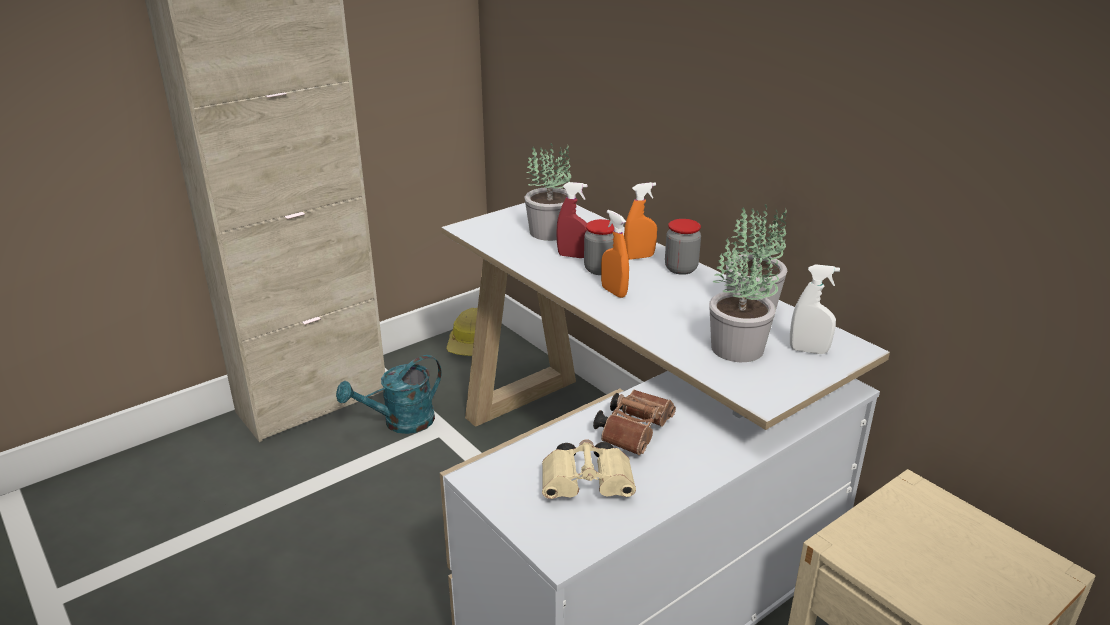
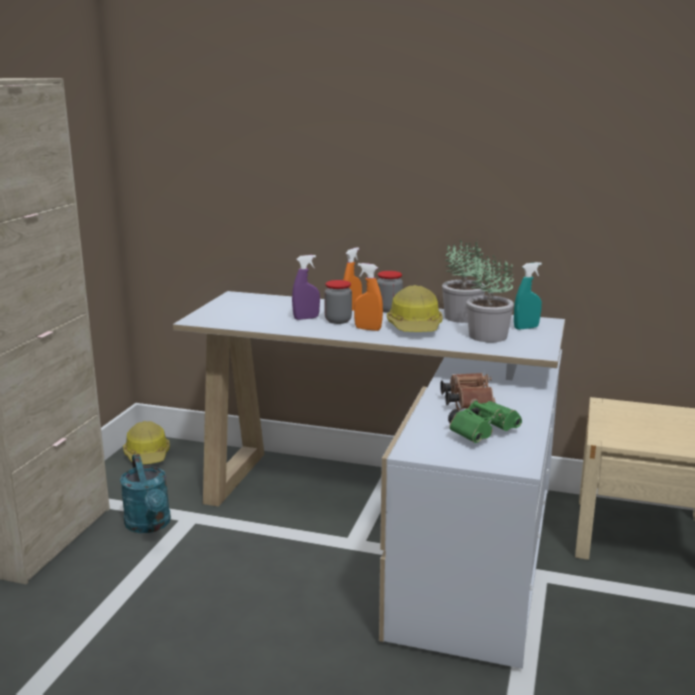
camera: 35 degrees left, 10 degrees down
turquoise watering can [336,355,442,434] -> turquoise watering can turned 45 degrees counterclockwise [120,454,171,533]
potted plant [524,143,571,241] -> none
beige binoculars [542,439,636,499] -> green binoculars [448,398,522,443]
red spray bottle [556,182,587,258] -> purple spray bottle [292,255,320,320]
white spray bottle [790,264,840,354] -> turquoise spray bottle [514,262,542,330]
none -> hard hat [387,285,443,332]

